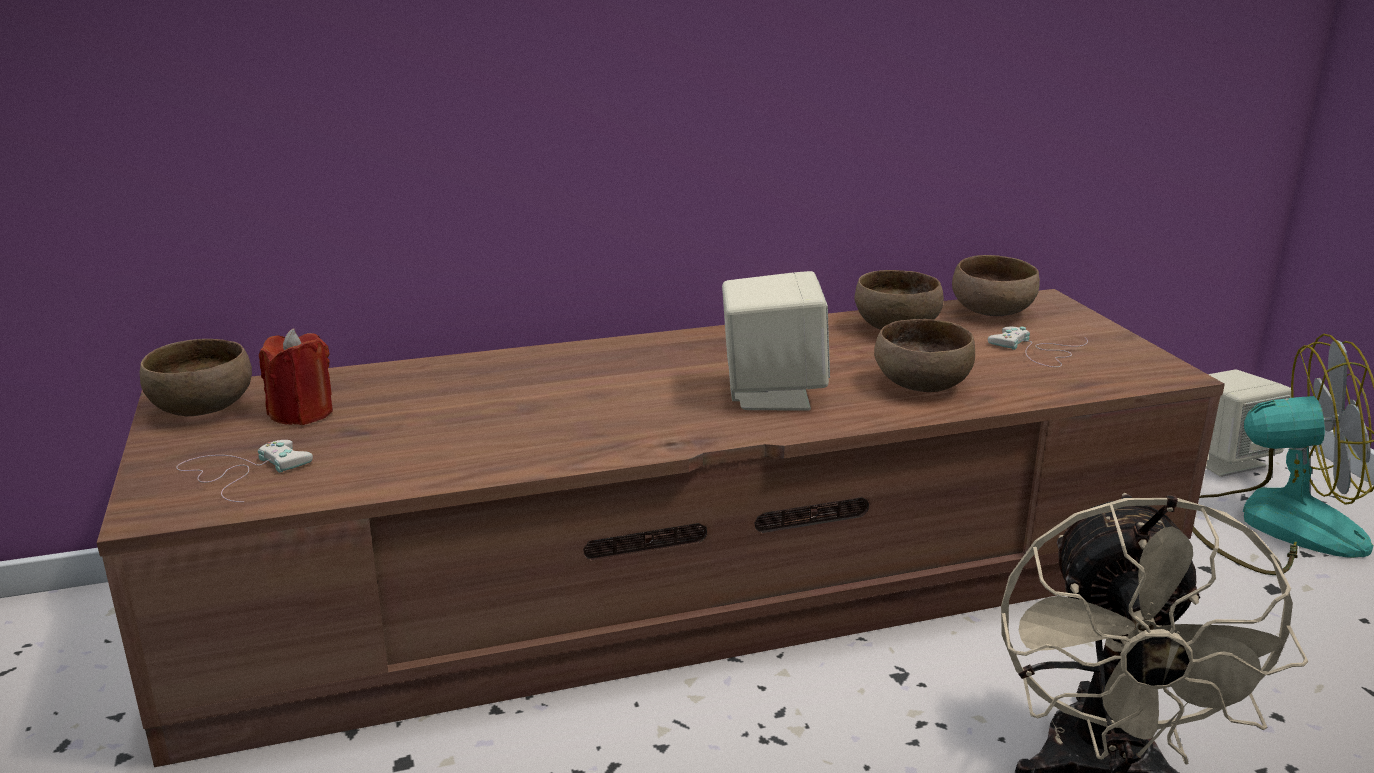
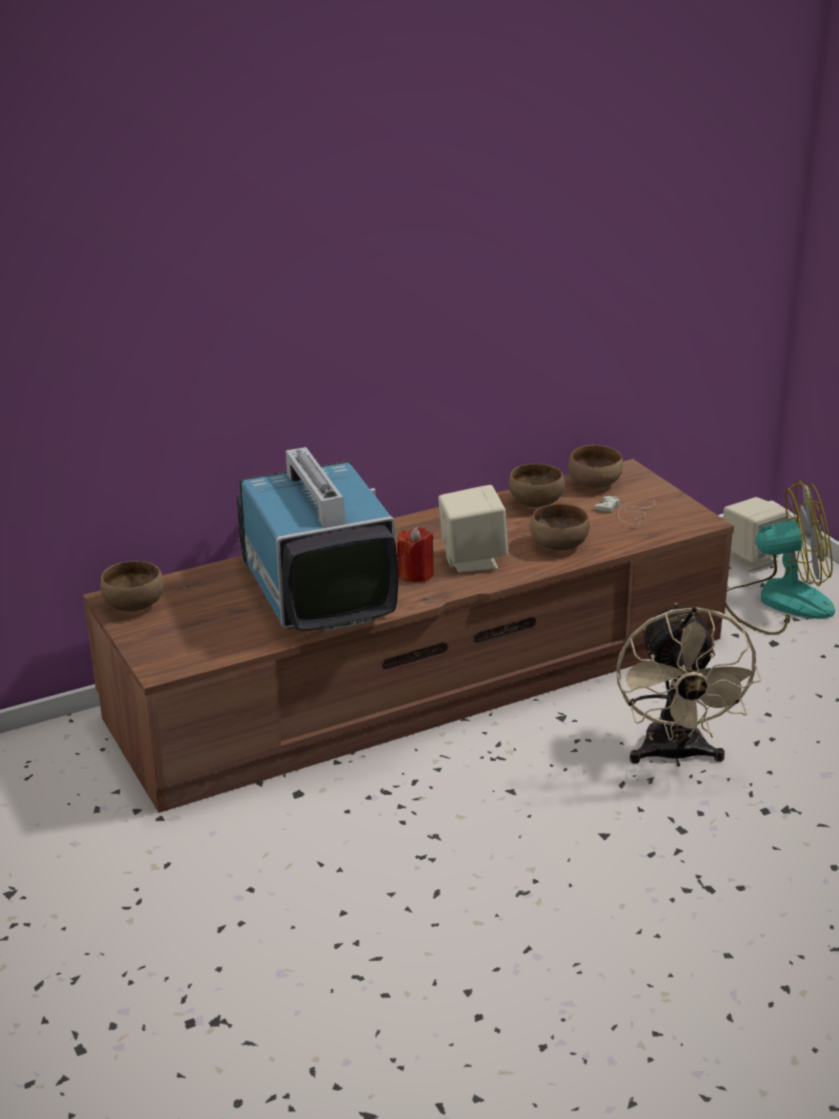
camera: 10 degrees left, 5 degrees up
white game controller [176,440,313,502] -> none
red candle [259,329,333,425] -> red candle moved to [397,527,434,582]
none -> television [236,447,399,632]

